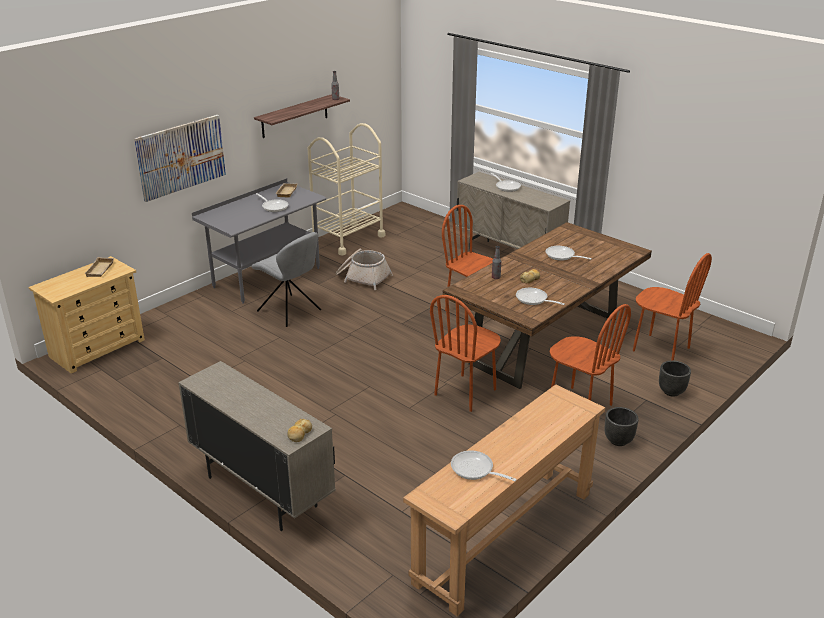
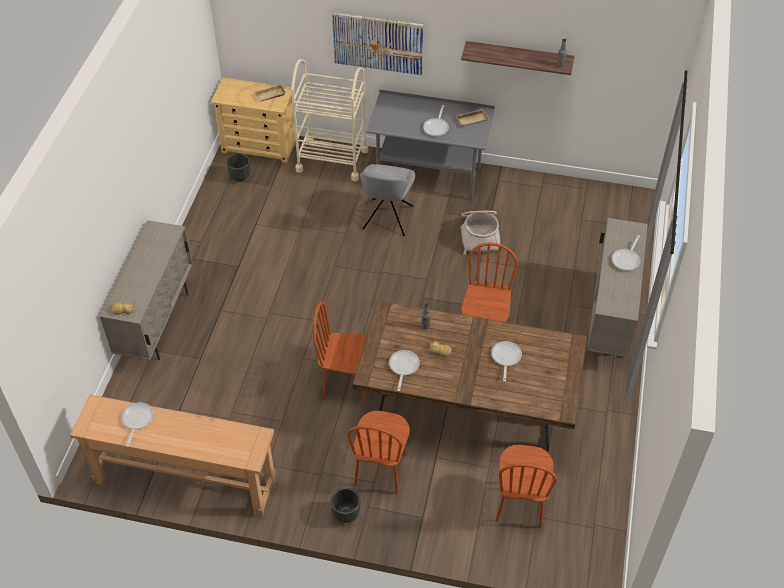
camera: 60 degrees right, 20 degrees up
beige cart [307,123,385,256] -> beige cart moved to [291,59,368,181]
black planter [659,361,691,397] -> black planter moved to [226,153,251,182]

